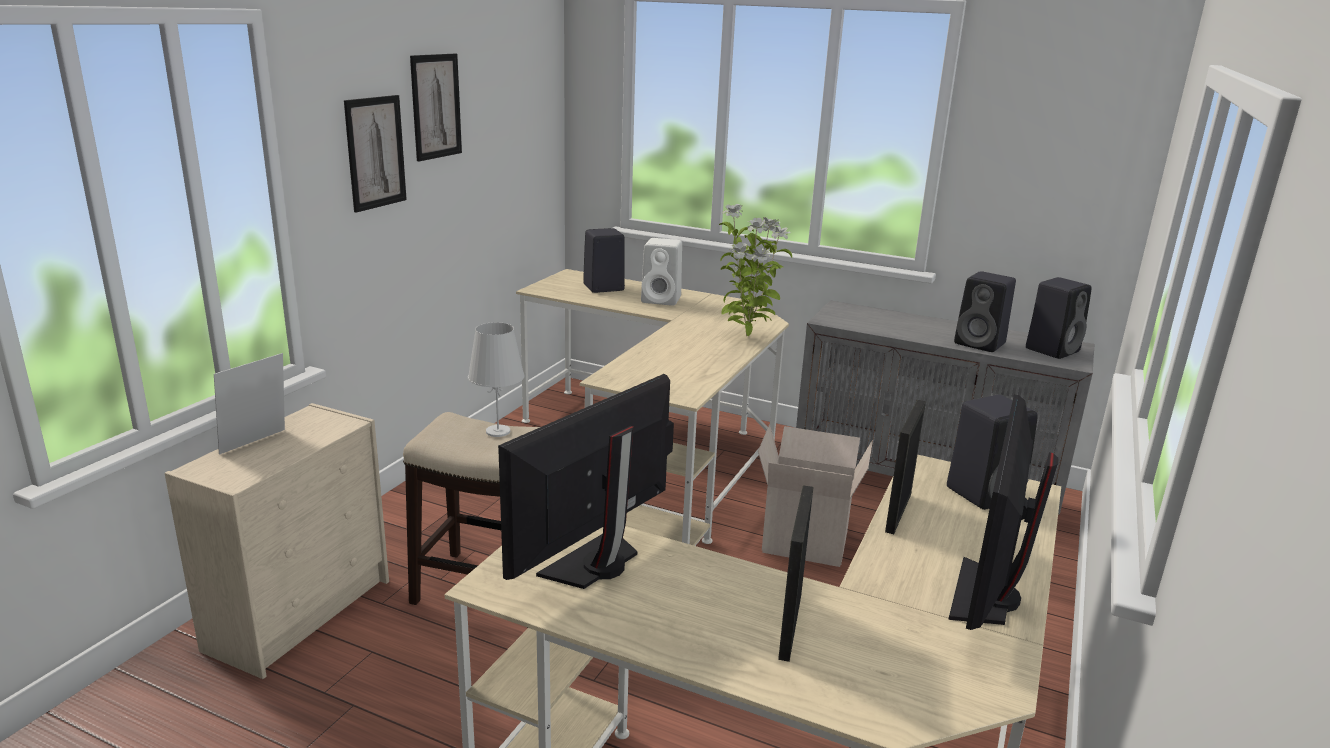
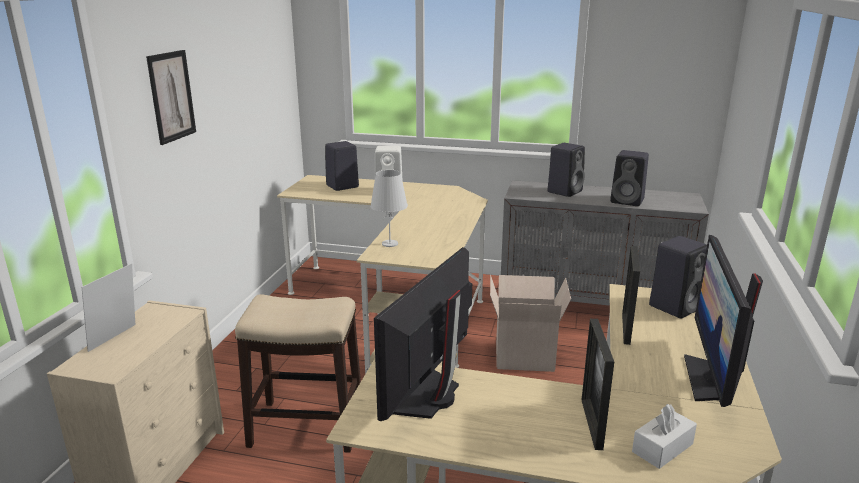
camera: 10 degrees left, 0 degrees up
picture [410,54,462,161] -> none
white table lamp [468,322,525,437] -> white table lamp moved to [370,170,408,247]
potted plant [719,204,792,336] -> none
black speaker [1026,277,1092,359] -> black speaker moved to [548,143,585,197]
none -> white tissue box [632,404,697,469]

